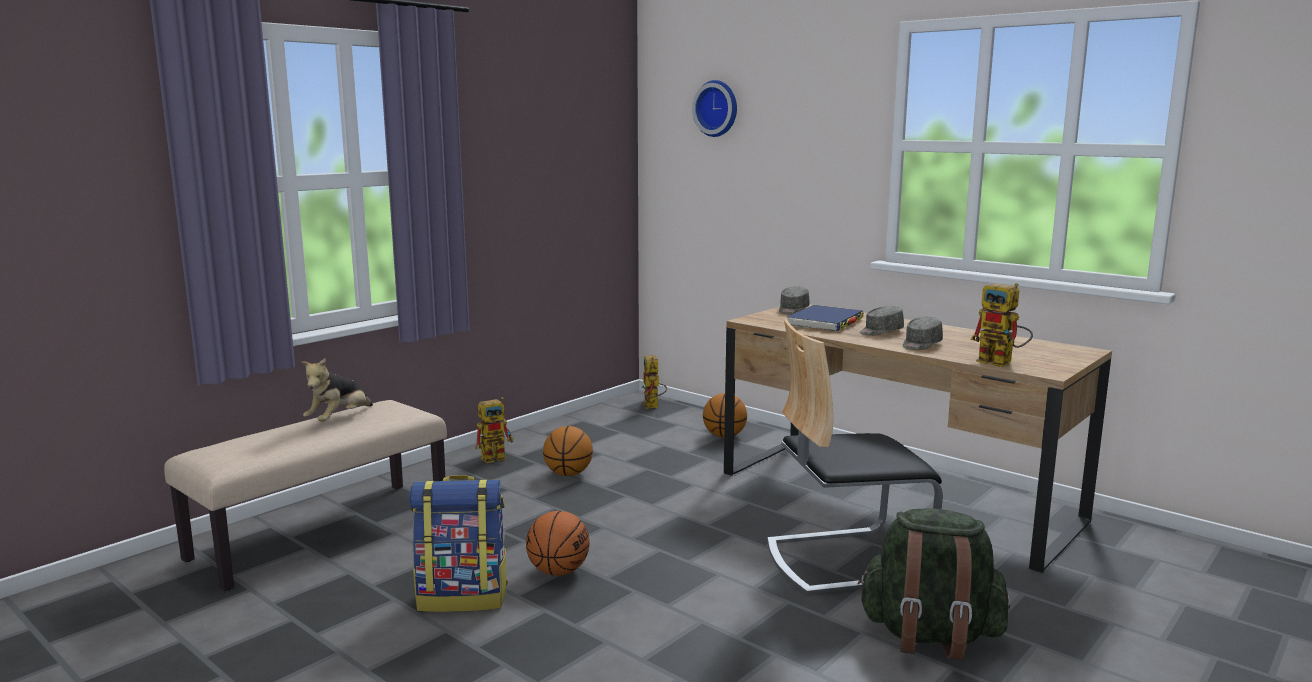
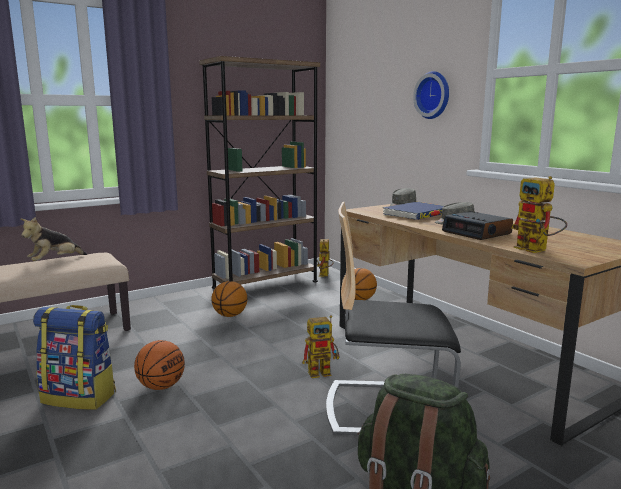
camera: 15 degrees right, 0 degrees up
toy robot [475,397,513,463] -> toy robot moved to [302,315,339,378]
wall clock [692,80,737,137] -> wall clock moved to [413,71,449,119]
grey cap [903,317,943,350] -> alarm clock [442,211,513,240]
none -> brown bookcase [199,56,320,289]

